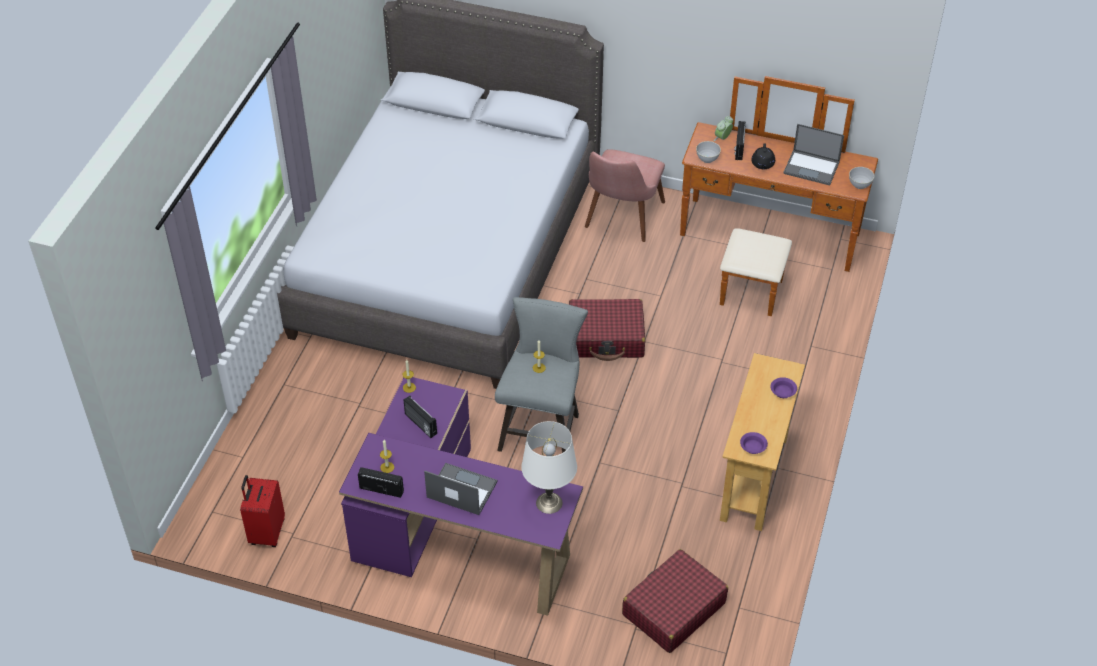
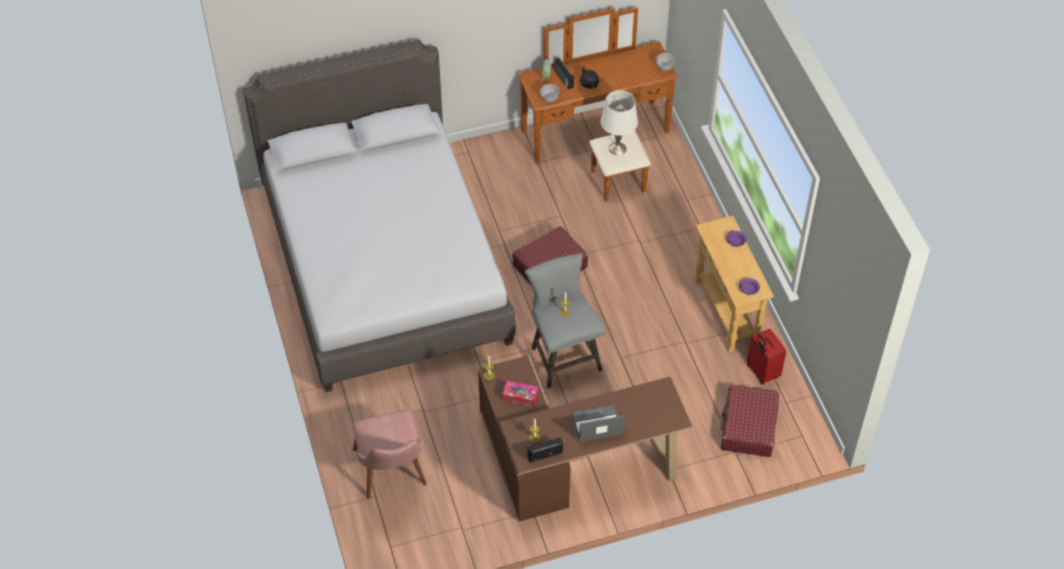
camera: 35 degrees left, 5 degrees up
red suitcase [240,475,285,547] -> red suitcase moved to [747,329,786,385]
purple desk [339,377,583,616] -> brown desk [478,355,692,521]
radio [404,396,437,438] -> tissue box [502,381,539,407]
white table lamp [521,421,577,514] -> white table lamp moved to [601,90,638,155]
pink chair [585,149,665,242] -> pink chair moved to [353,410,427,499]
laptop [783,124,844,186] -> none

